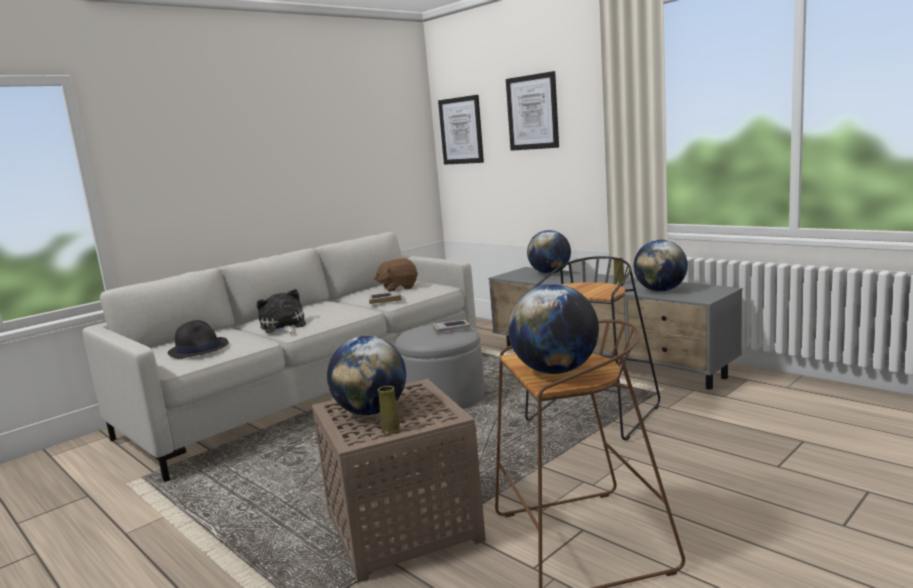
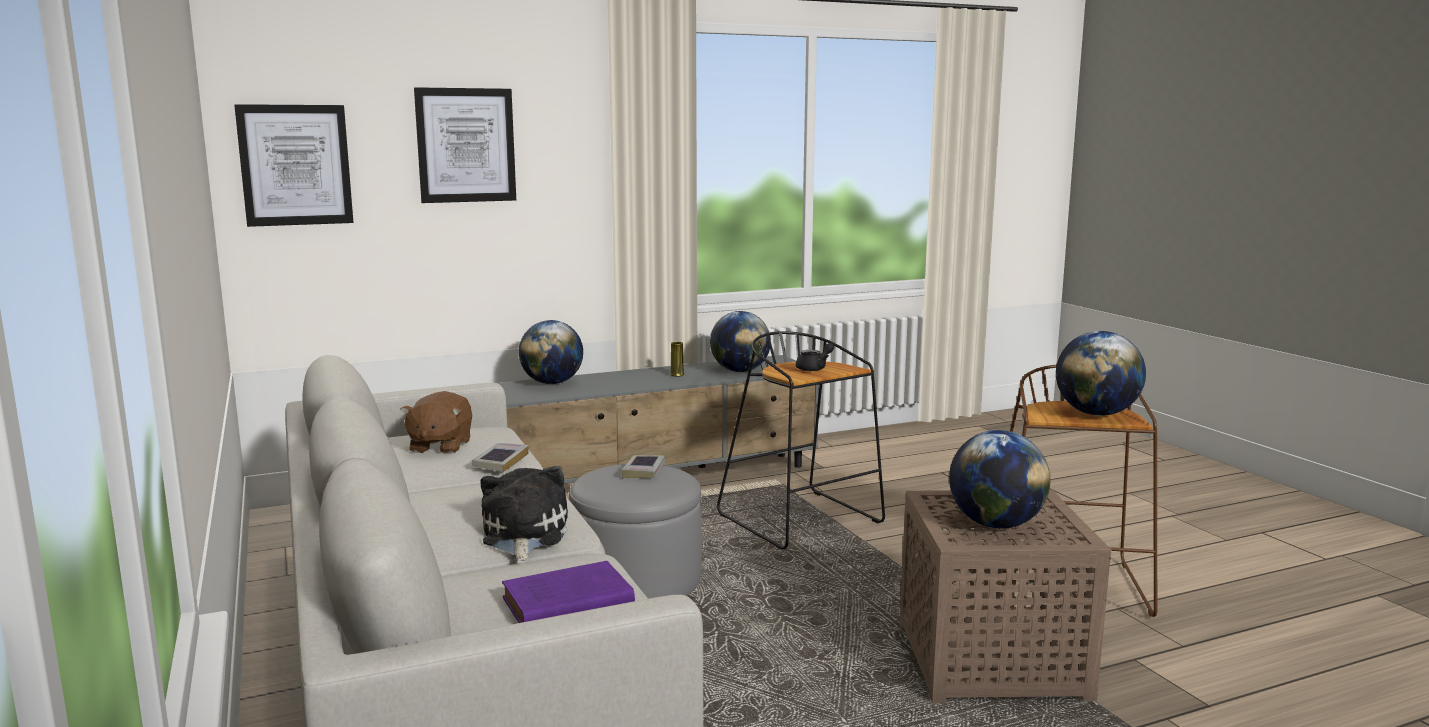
camera: 70 degrees left, 0 degrees up
black hat [168,320,229,359] -> purple book [502,561,635,623]
plush toy [257,289,306,334] -> plush toy turned 90 degrees clockwise [480,466,568,561]
yellow vase [378,386,400,435] -> none
none -> black teapot [796,343,835,371]

